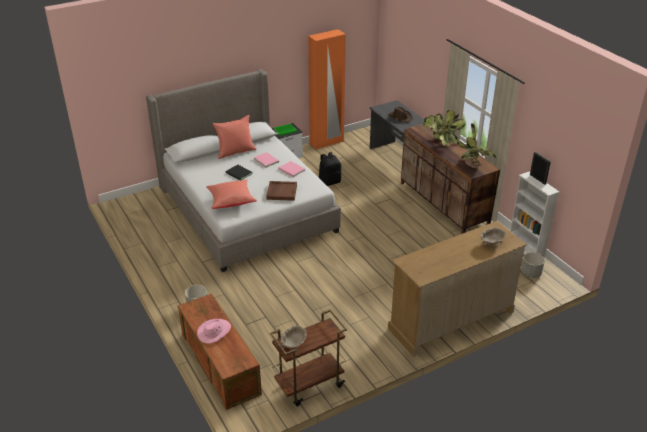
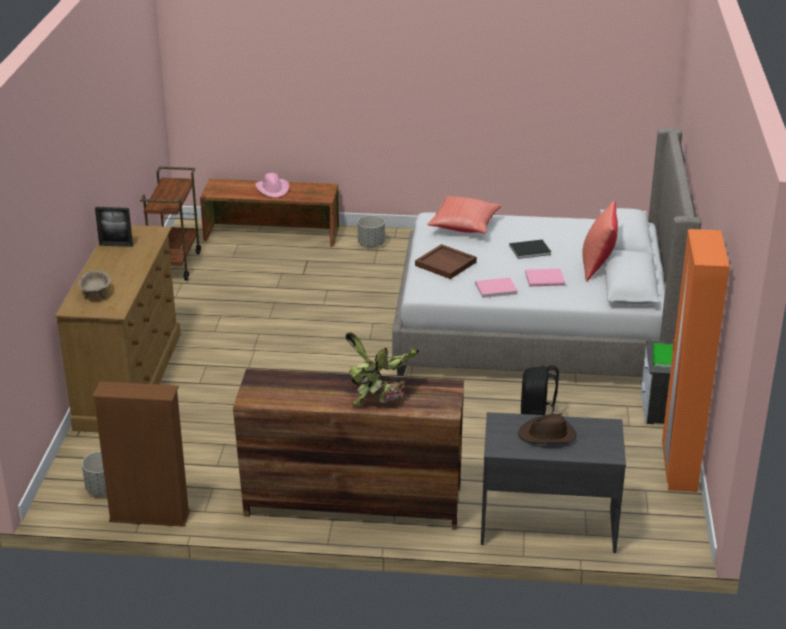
camera: 125 degrees right, 5 degrees down
beige bowl [281,325,307,352] -> none
potted plant [457,123,497,168] -> none
white bookcase [510,171,559,259] -> brown bookcase [92,381,190,527]
picture frame [530,152,551,185] -> picture frame moved to [95,207,133,247]

